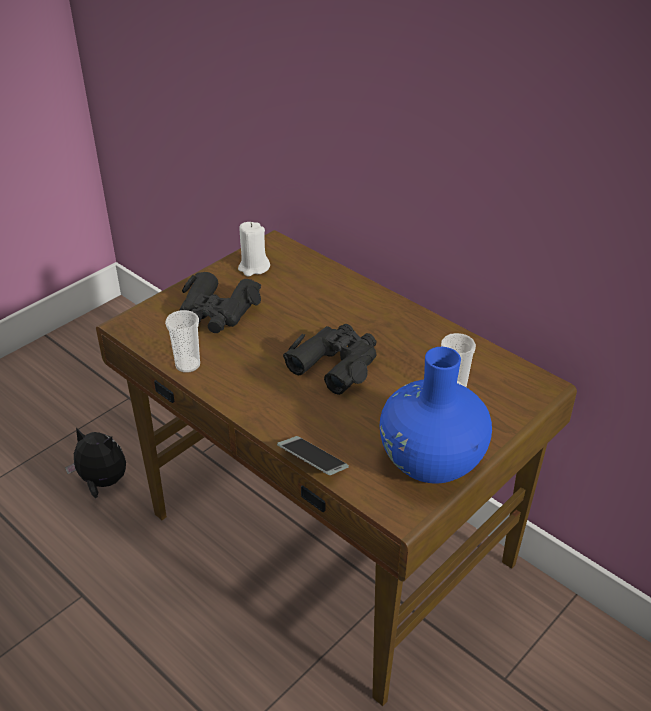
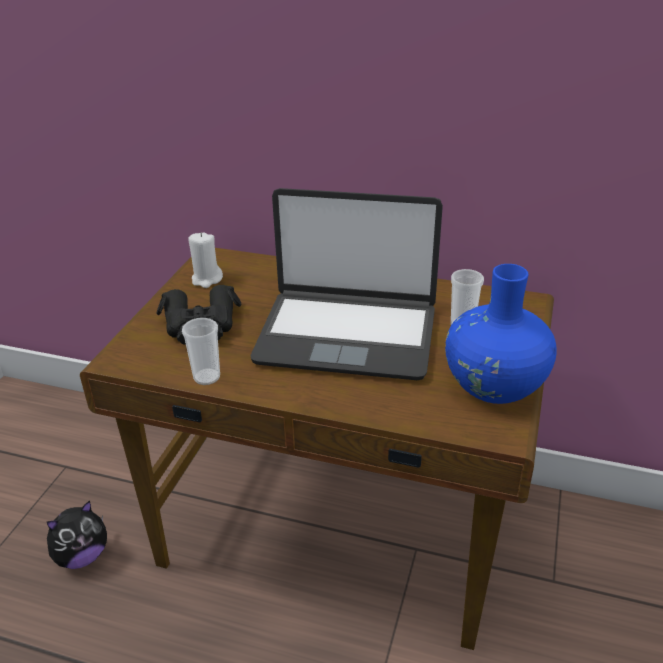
camera: 25 degrees left, 5 degrees down
plush toy [65,428,126,498] -> plush toy turned 150 degrees clockwise [47,500,107,569]
phone [277,436,349,475] -> none
black binoculars [283,324,376,395] -> laptop [250,188,443,380]

